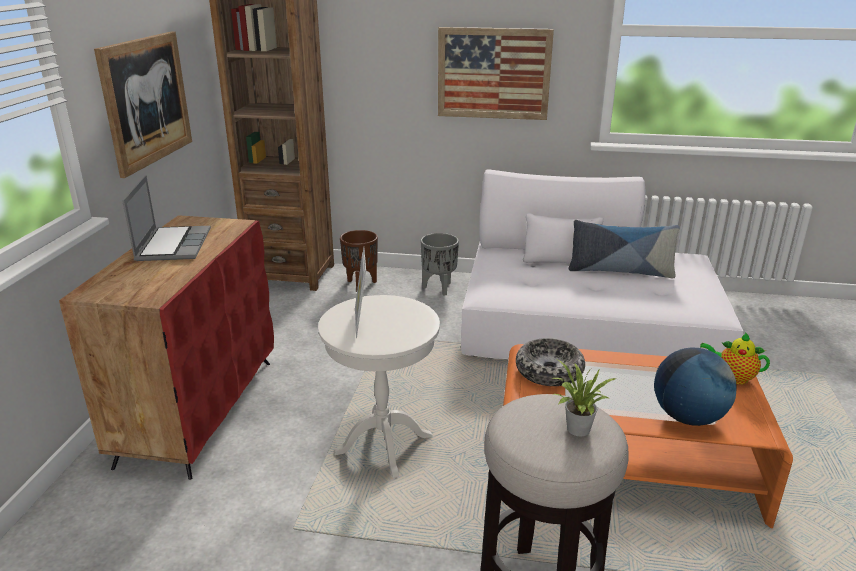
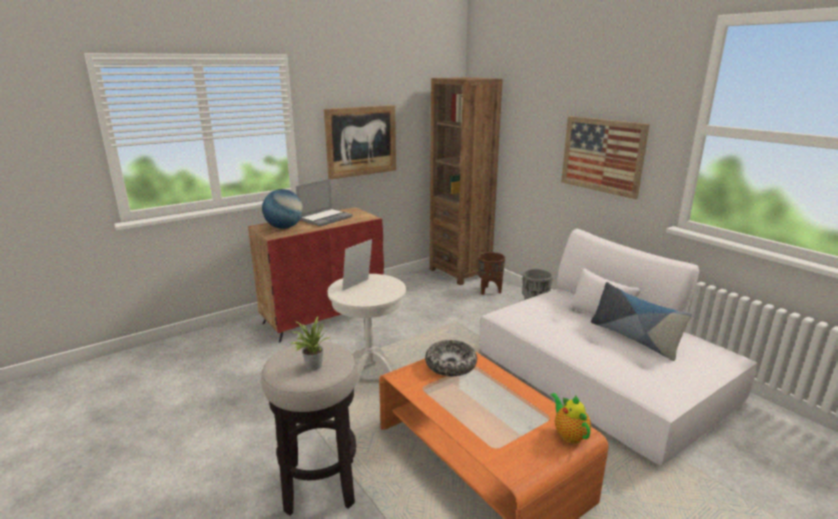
camera: 45 degrees right, 5 degrees down
globe [654,348,736,426] -> globe moved to [262,189,303,229]

